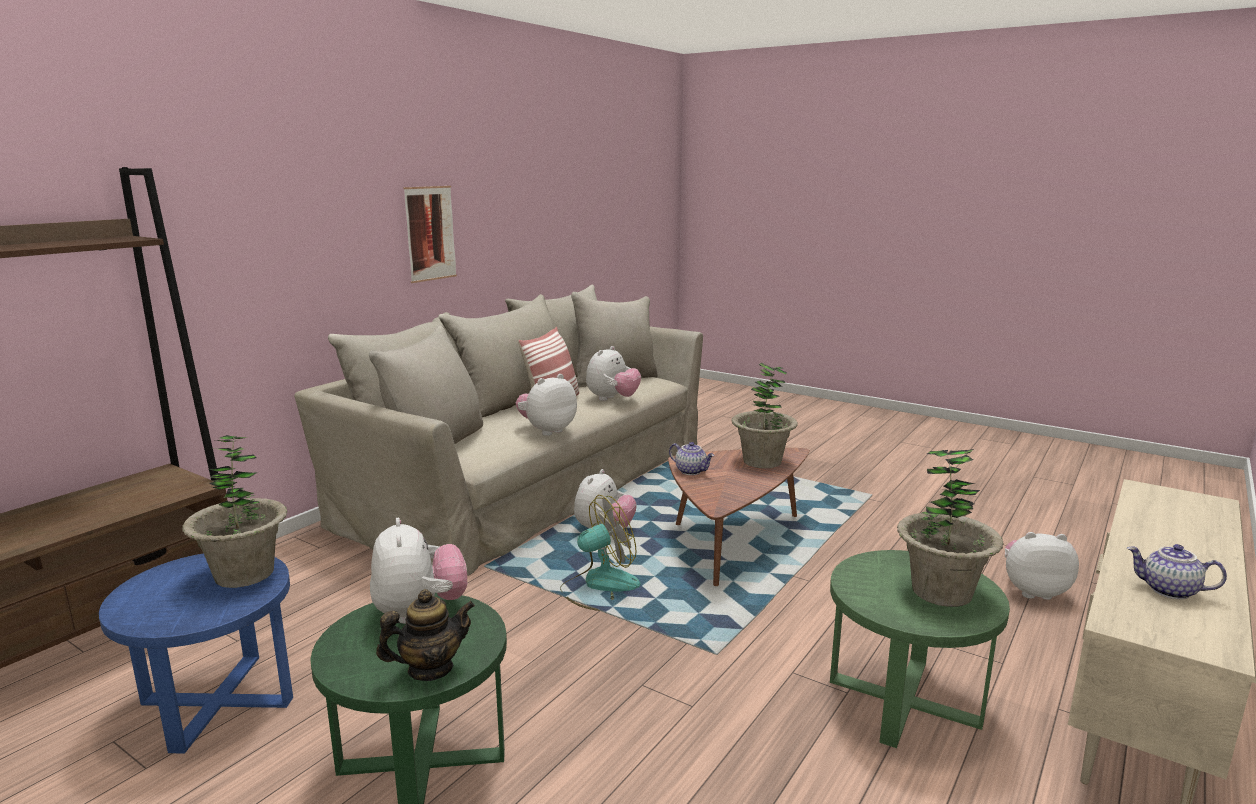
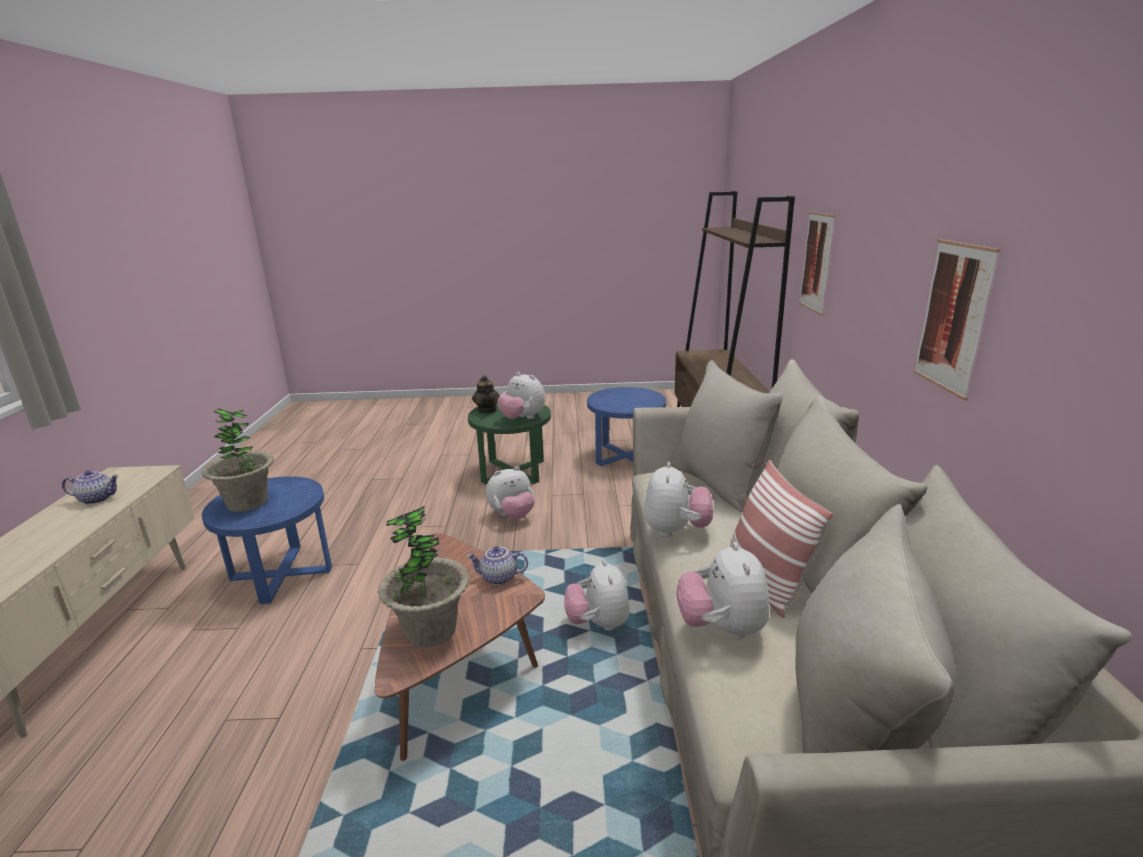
camera: 145 degrees right, 5 degrees up
potted plant [182,435,287,588] -> none
teapot [376,589,475,681] -> teapot turned 45 degrees counterclockwise [472,375,499,413]
fan [560,495,640,611] -> none
green side table [830,550,1010,748] -> blue side table [202,476,332,604]
plush toy [1005,532,1079,600] -> plush toy moved to [486,466,535,519]
none -> picture [799,212,835,315]

